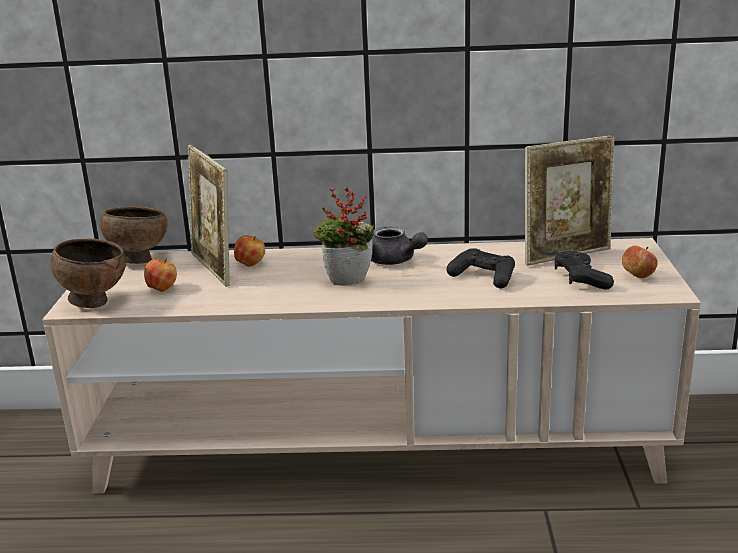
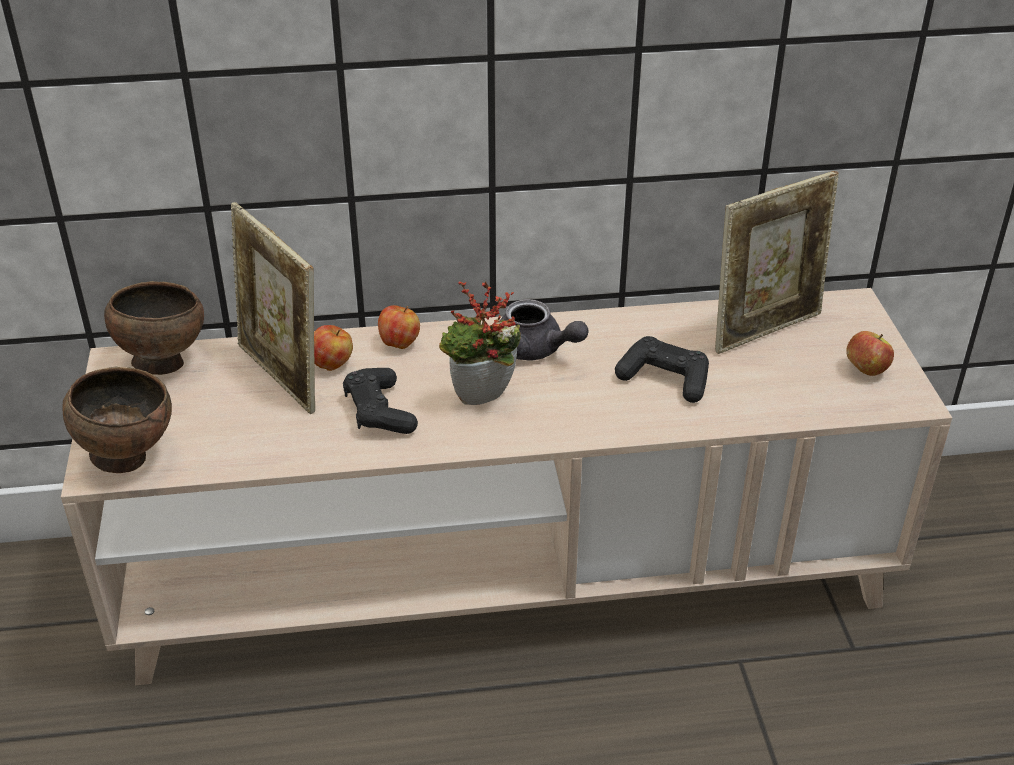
camera: 10 degrees left, 15 degrees up
apple [144,258,177,292] -> apple moved to [378,305,420,349]
black game controller [554,251,614,290] -> black game controller moved to [343,368,418,434]

